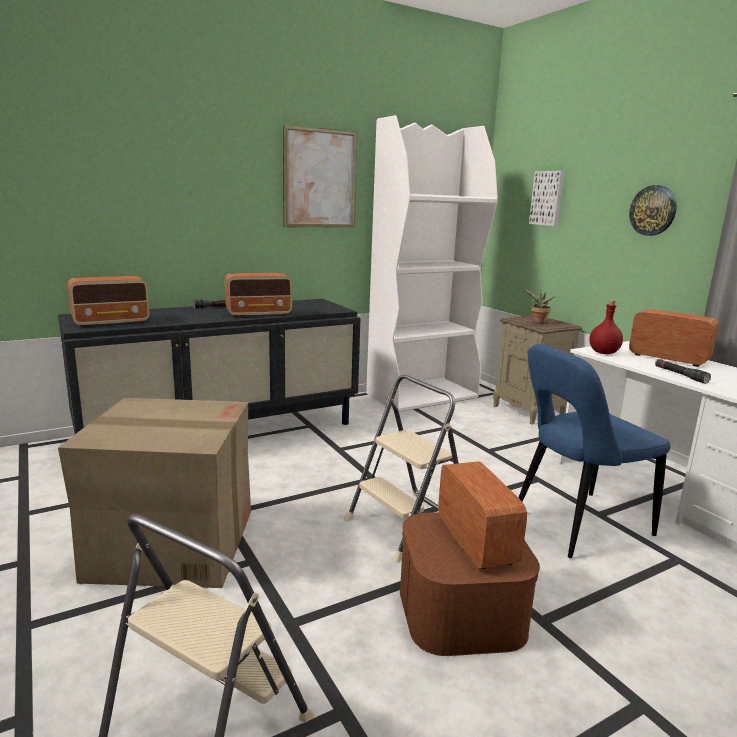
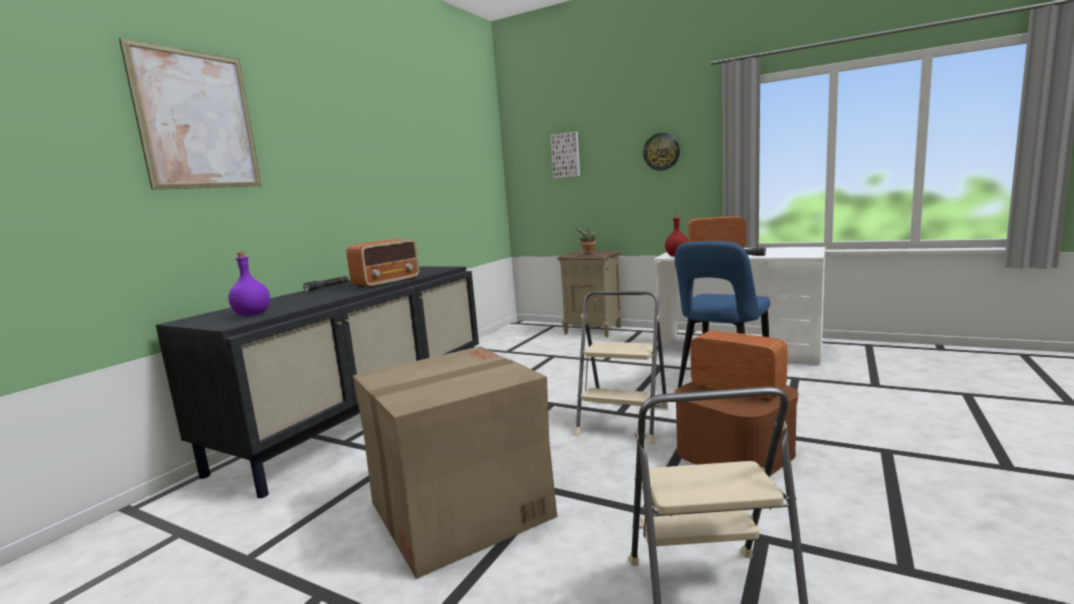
camera: 30 degrees left, 5 degrees down
radio [68,276,150,327] -> purple bottle [228,252,270,316]
picture [283,124,357,228] -> picture moved to [119,38,262,190]
white bookcase [366,115,498,412] -> none

